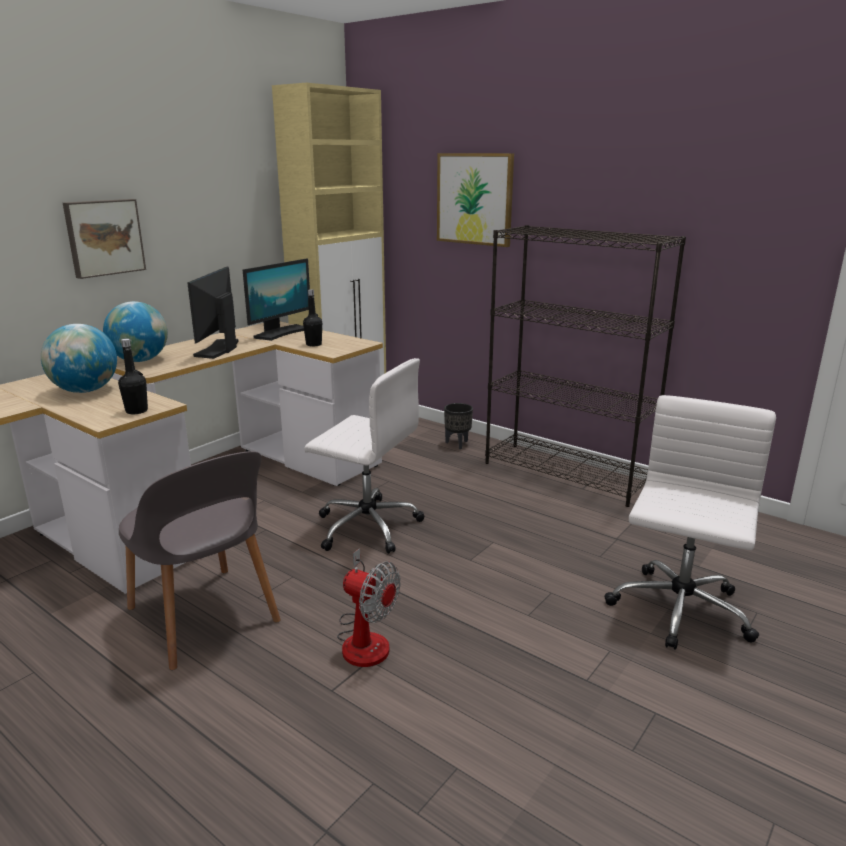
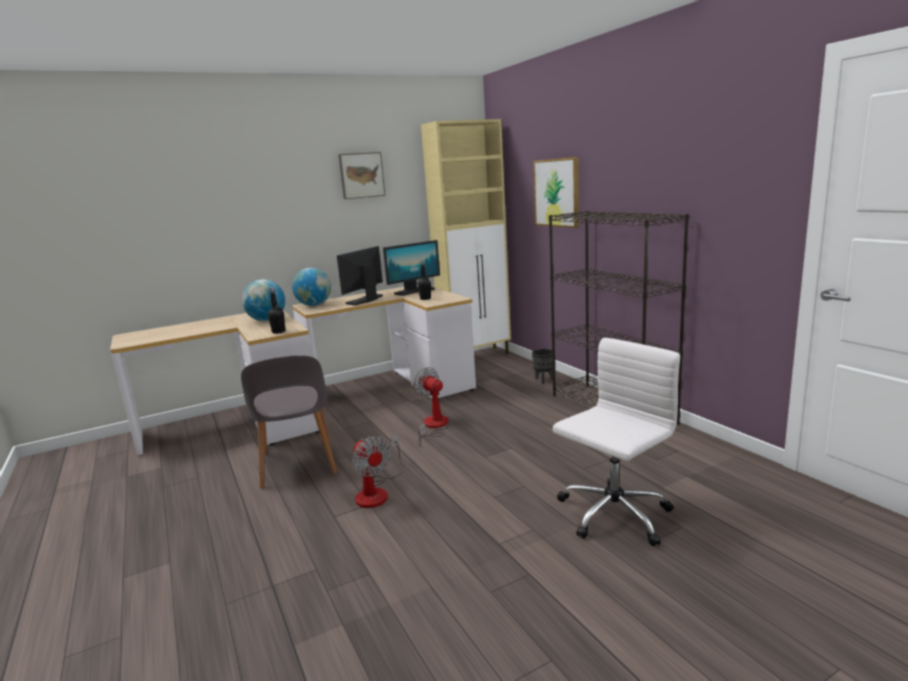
camera: 25 degrees right, 5 degrees down
picture [63,199,146,279] -> picture moved to [338,152,385,199]
white office chair [304,358,424,554] -> fan [413,367,448,446]

